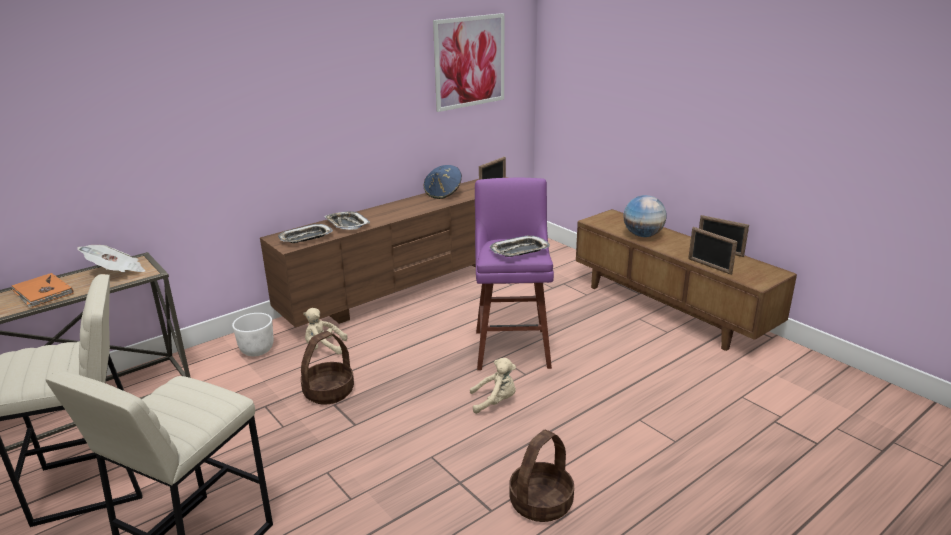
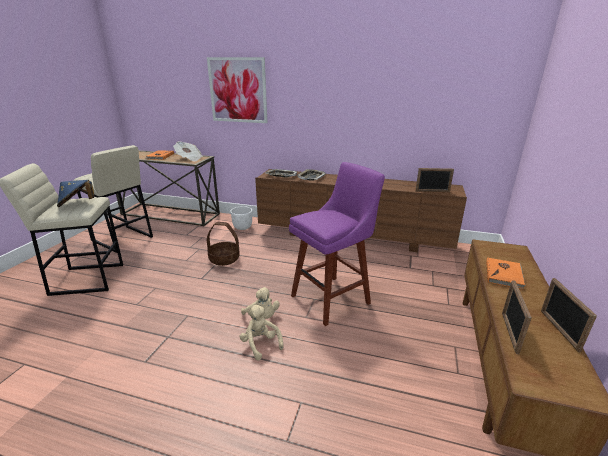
camera: 55 degrees right, 0 degrees up
beige plush toy [303,308,347,354] -> beige plush toy moved to [239,305,284,360]
blue hat [424,165,462,199] -> blue hat moved to [57,180,94,207]
picture [433,13,504,112] -> picture moved to [207,57,267,123]
tray [490,236,550,257] -> none
basket [509,430,574,522] -> none
globe [623,195,667,237] -> orange book [486,258,526,289]

